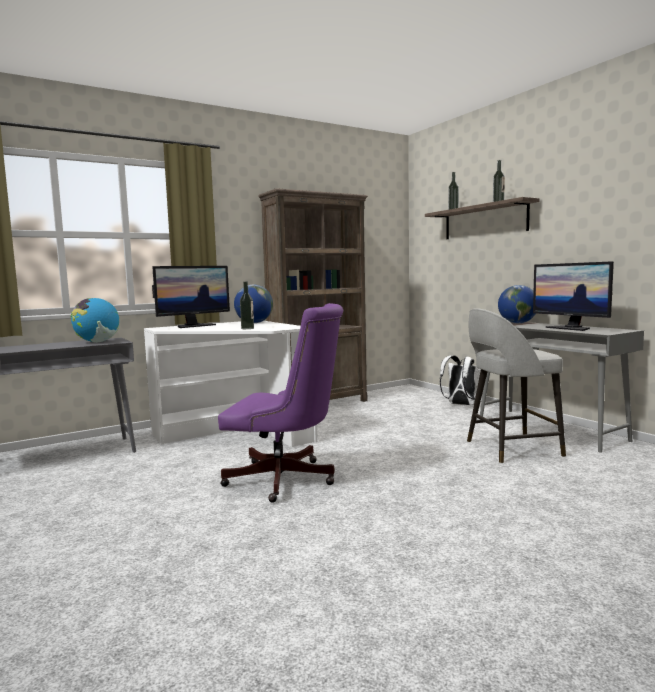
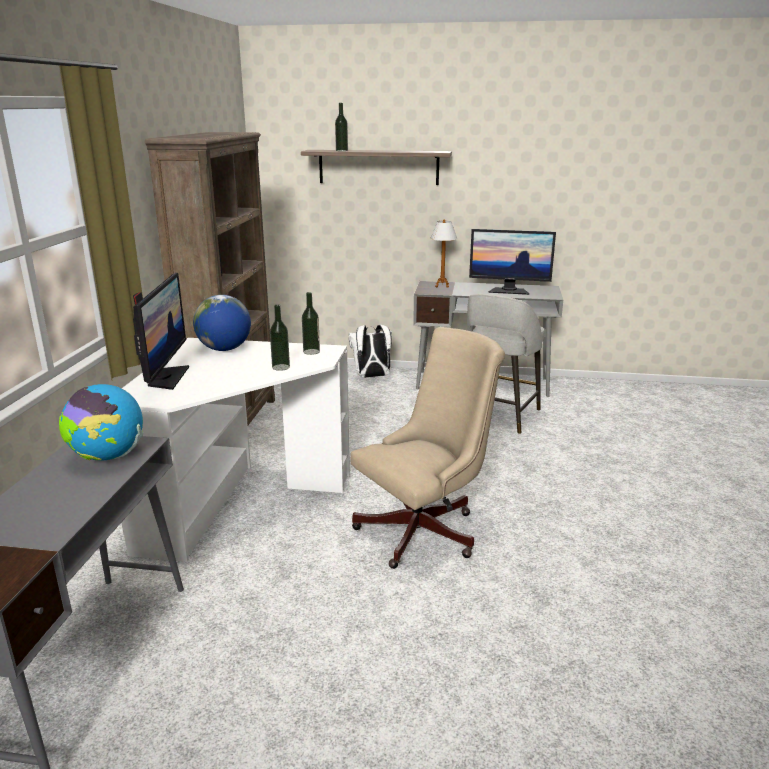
camera: 50 degrees left, 15 degrees up
purple office chair [218,303,343,503] -> beige office chair [351,327,505,569]
bottle [493,160,505,202] -> bottle moved to [302,292,320,355]
globe [498,285,536,323] -> table lamp [431,219,457,288]

